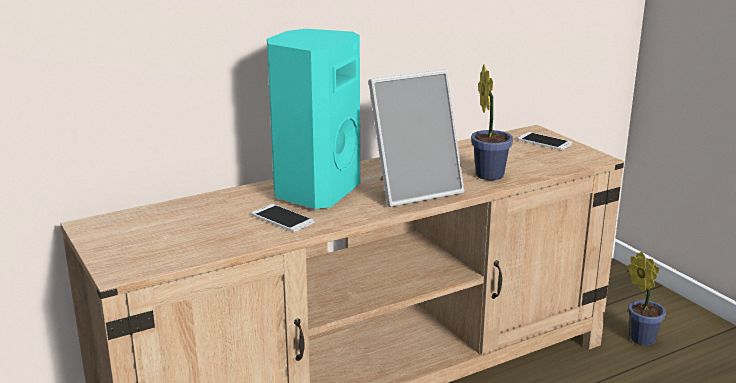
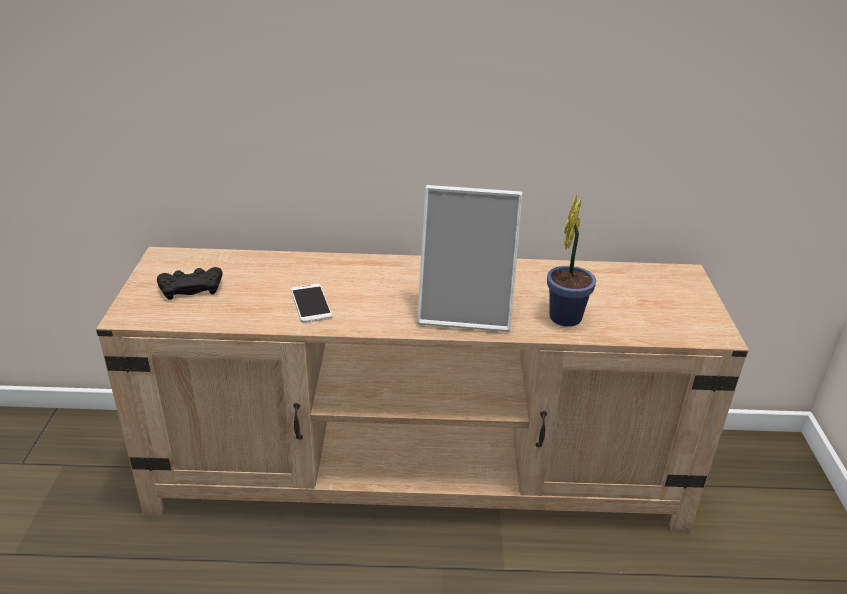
camera: 30 degrees right, 10 degrees up
turquoise speaker [267,29,360,209] -> none
phone [517,132,572,150] -> none
potted plant [627,252,666,346] -> none
none -> black game controller [157,267,222,300]

